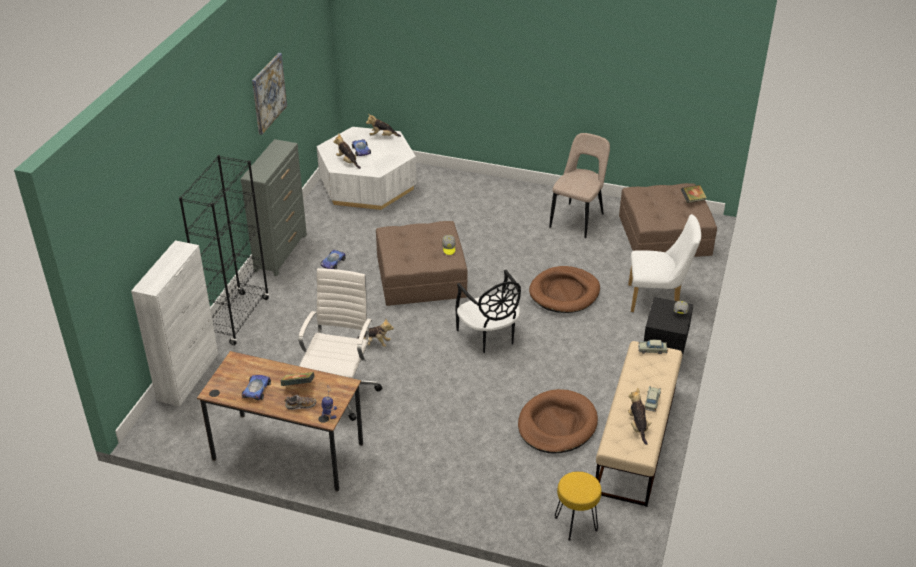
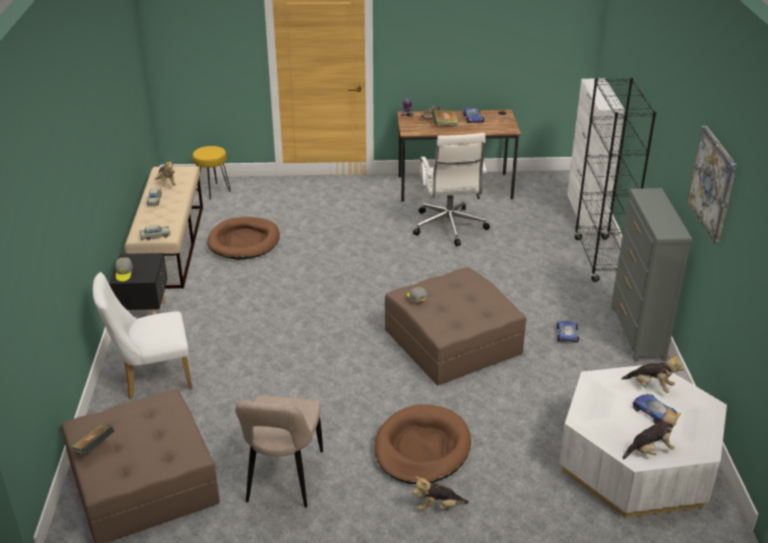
camera: 160 degrees right, 5 degrees down
plush toy [357,319,394,347] -> plush toy moved to [413,476,469,510]
black chair [455,270,521,353] -> none
brown dog bed [529,266,600,313] -> brown dog bed moved to [374,404,471,484]

